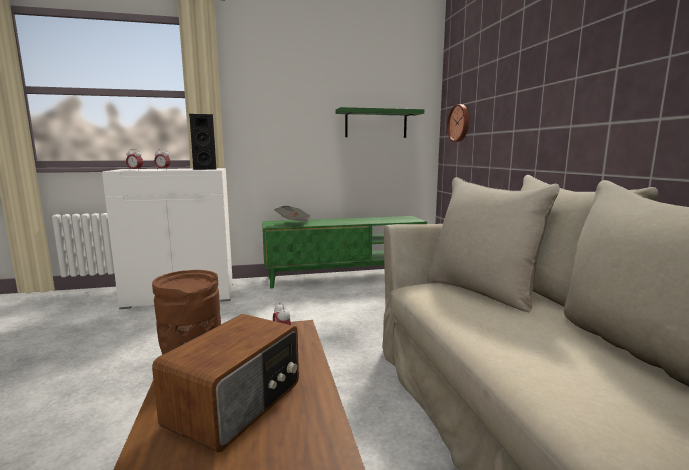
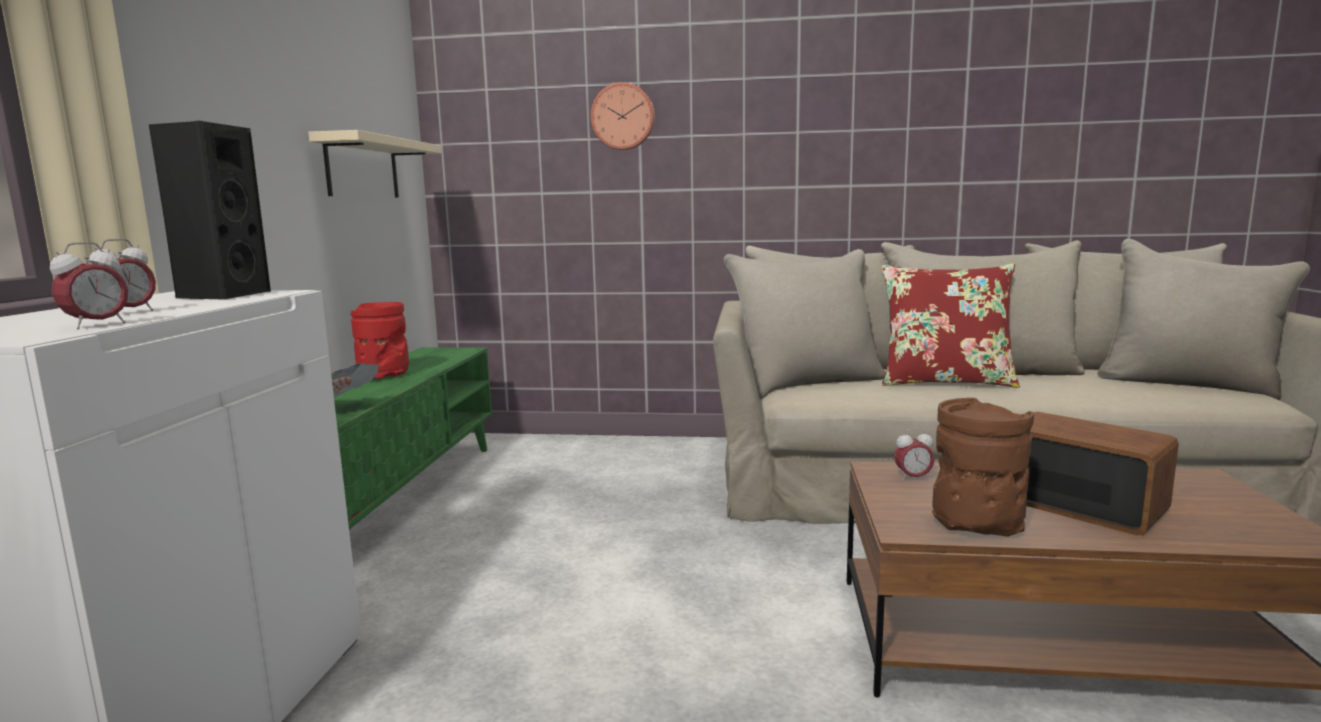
camera: 70 degrees left, 0 degrees up
green shelf [335,107,424,138] -> beige shelf [308,130,441,198]
wall clock [447,104,469,142] -> wall clock moved to [590,82,655,150]
none -> red vase [351,302,409,379]
none -> red pillow [881,264,1020,388]

